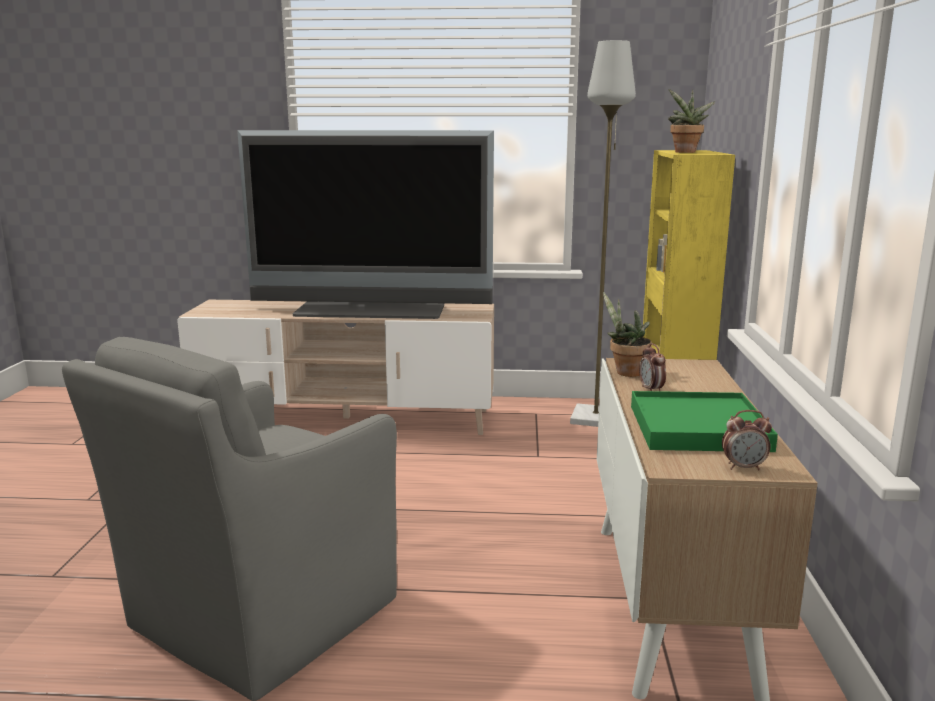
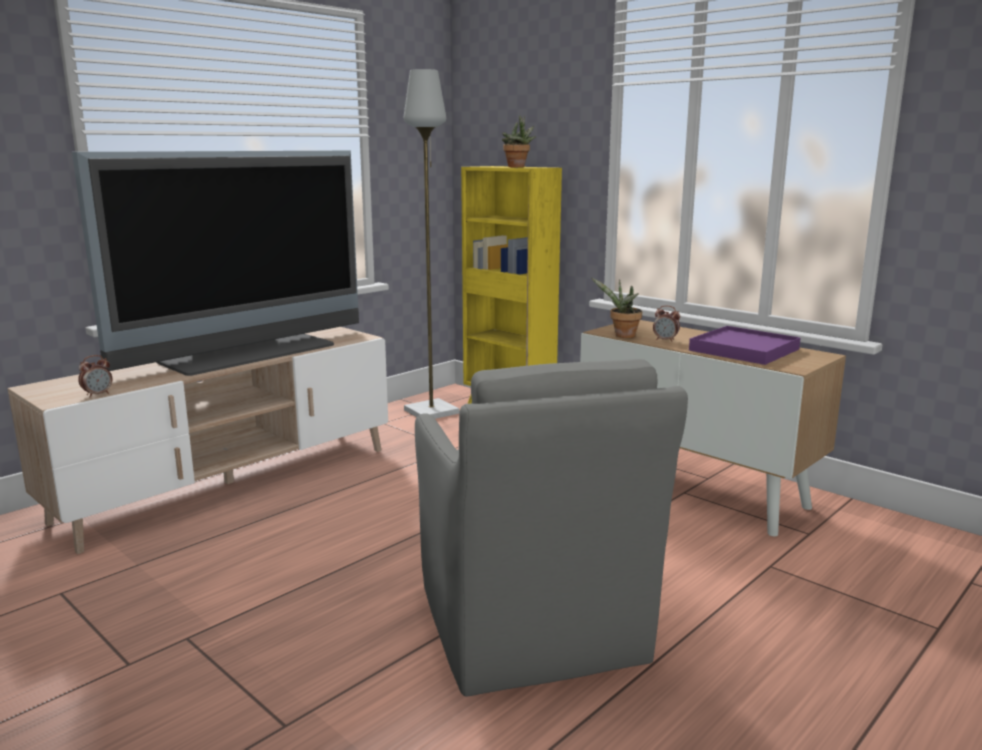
camera: 50 degrees left, 0 degrees up
green tray [631,391,778,452] -> purple tray [689,326,801,365]
alarm clock [722,410,772,471] -> alarm clock moved to [78,355,112,398]

